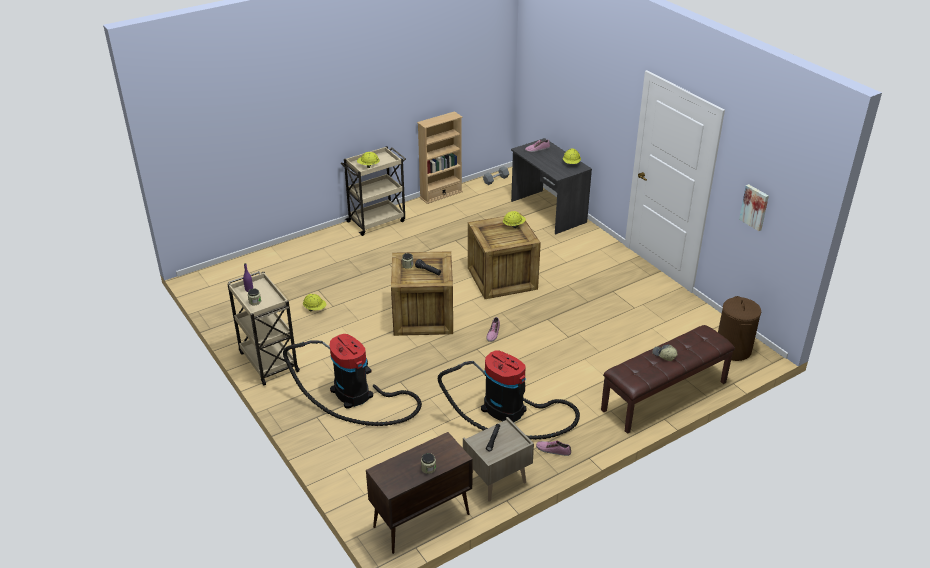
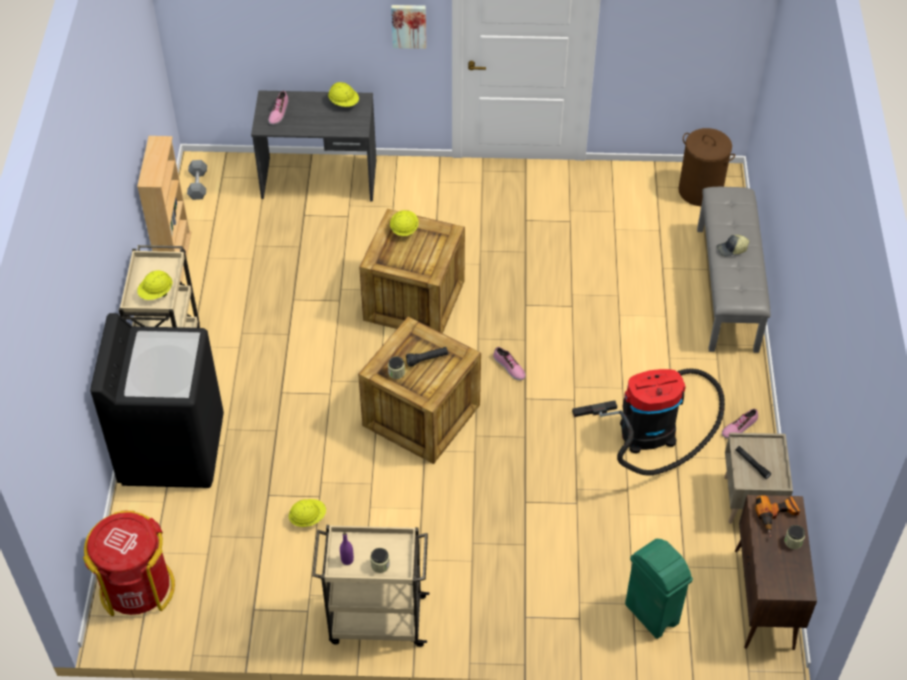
camera: 55 degrees left, 15 degrees up
vacuum cleaner [283,334,422,426] -> none
brown bench [601,325,735,434] -> grey bench [697,187,771,353]
picture [739,184,769,231] -> picture moved to [391,5,426,49]
none -> red trash can [83,510,175,616]
none -> black washing machine [90,313,224,488]
none -> green trash can [625,539,693,639]
none -> power drill [755,495,800,537]

